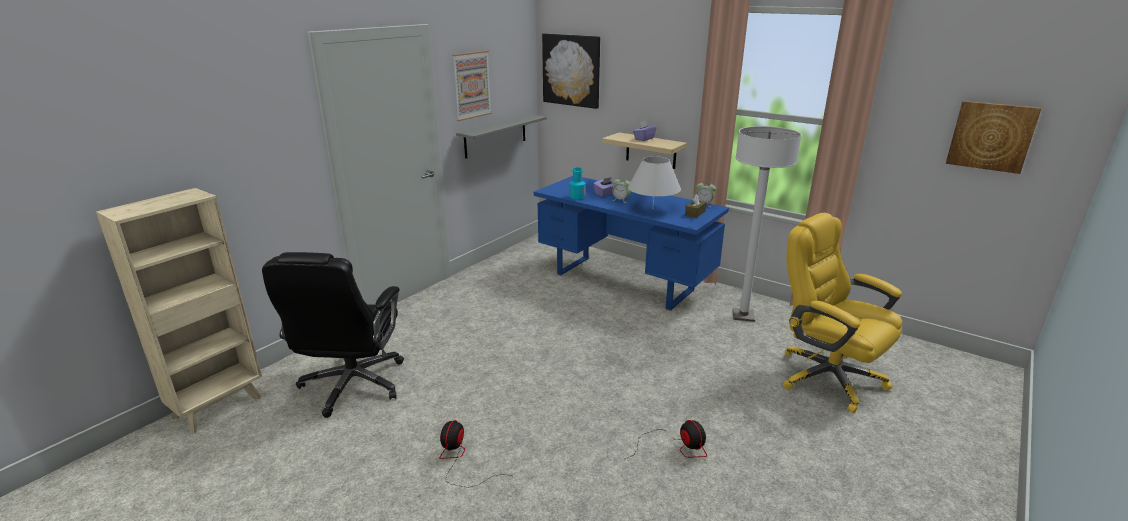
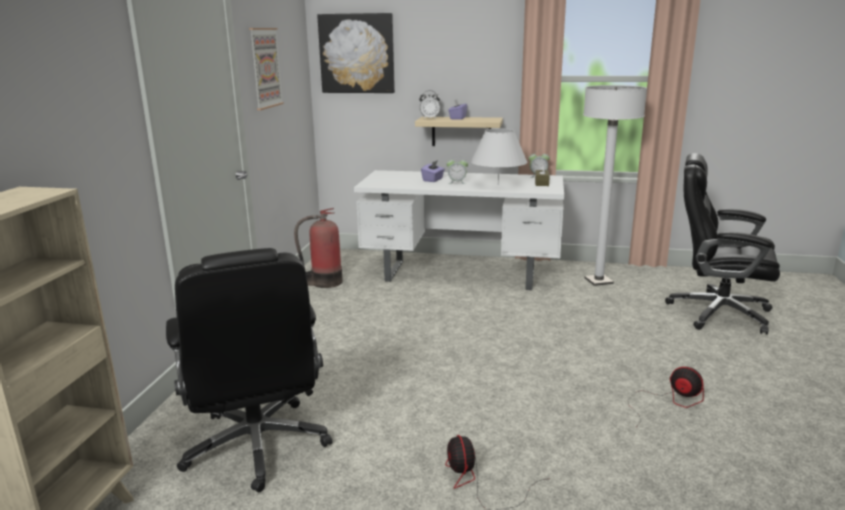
camera: 25 degrees left, 5 degrees down
grey shelf [456,114,547,159] -> none
blue desk [534,176,729,311] -> white desk [354,170,564,290]
turquoise bottle [569,167,586,200] -> none
yellow office chair [783,213,902,413] -> black office chair [665,153,780,334]
picture [946,101,1041,174] -> none
none -> fire extinguisher [294,208,343,288]
none -> alarm clock [419,90,440,119]

